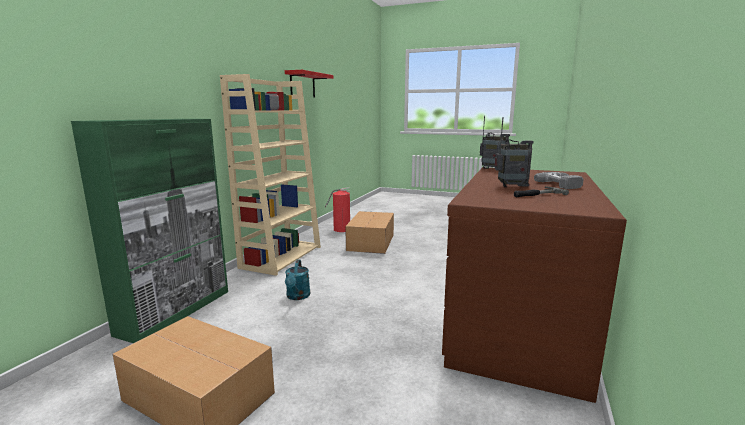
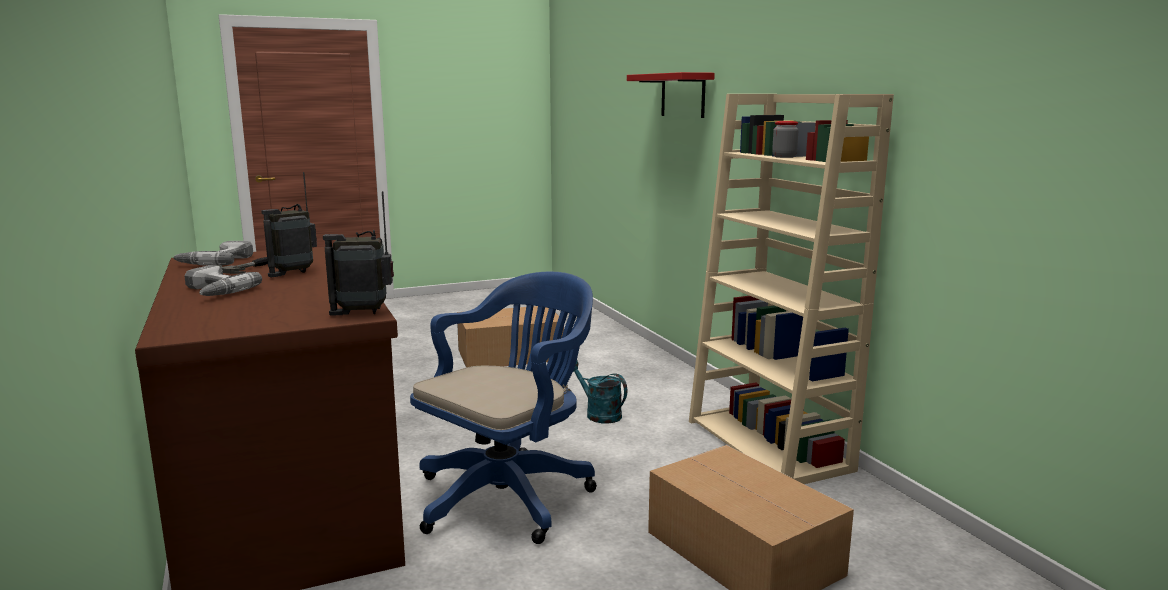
camera: 135 degrees right, 0 degrees up
green cabinet [71,119,228,343] -> none
red shelf [285,70,334,98] -> red shelf moved to [627,72,715,118]
fire extinguisher [325,187,350,232] -> none
none -> power drill [173,241,253,266]
none -> blue office chair [410,272,597,544]

